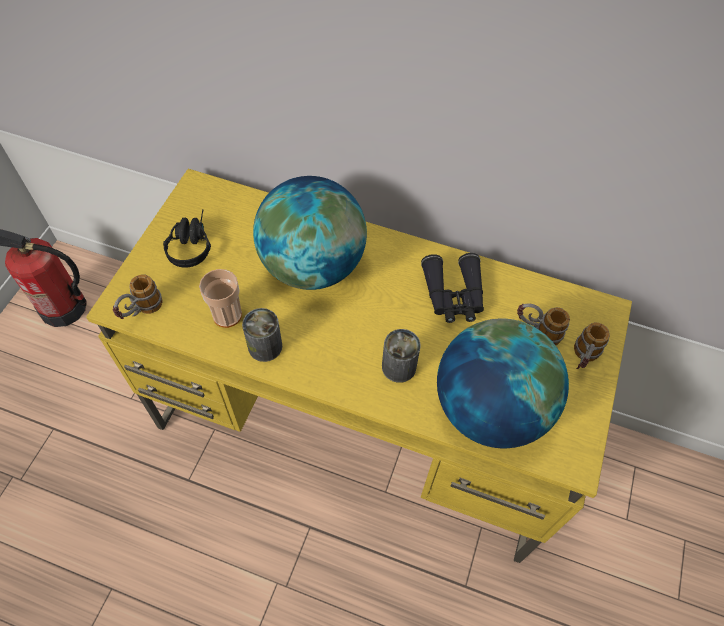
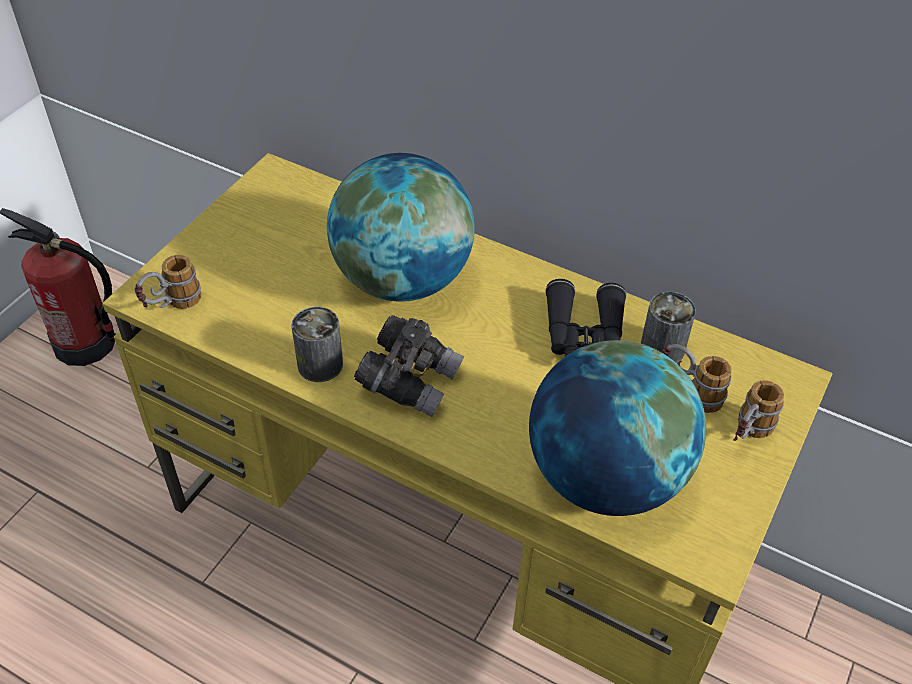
camera: 10 degrees right, 10 degrees down
black headphones [163,209,211,268] -> none
cup [199,269,242,328] -> none
can [382,329,421,383] -> can moved to [641,291,696,363]
none -> grey binoculars [354,315,464,417]

